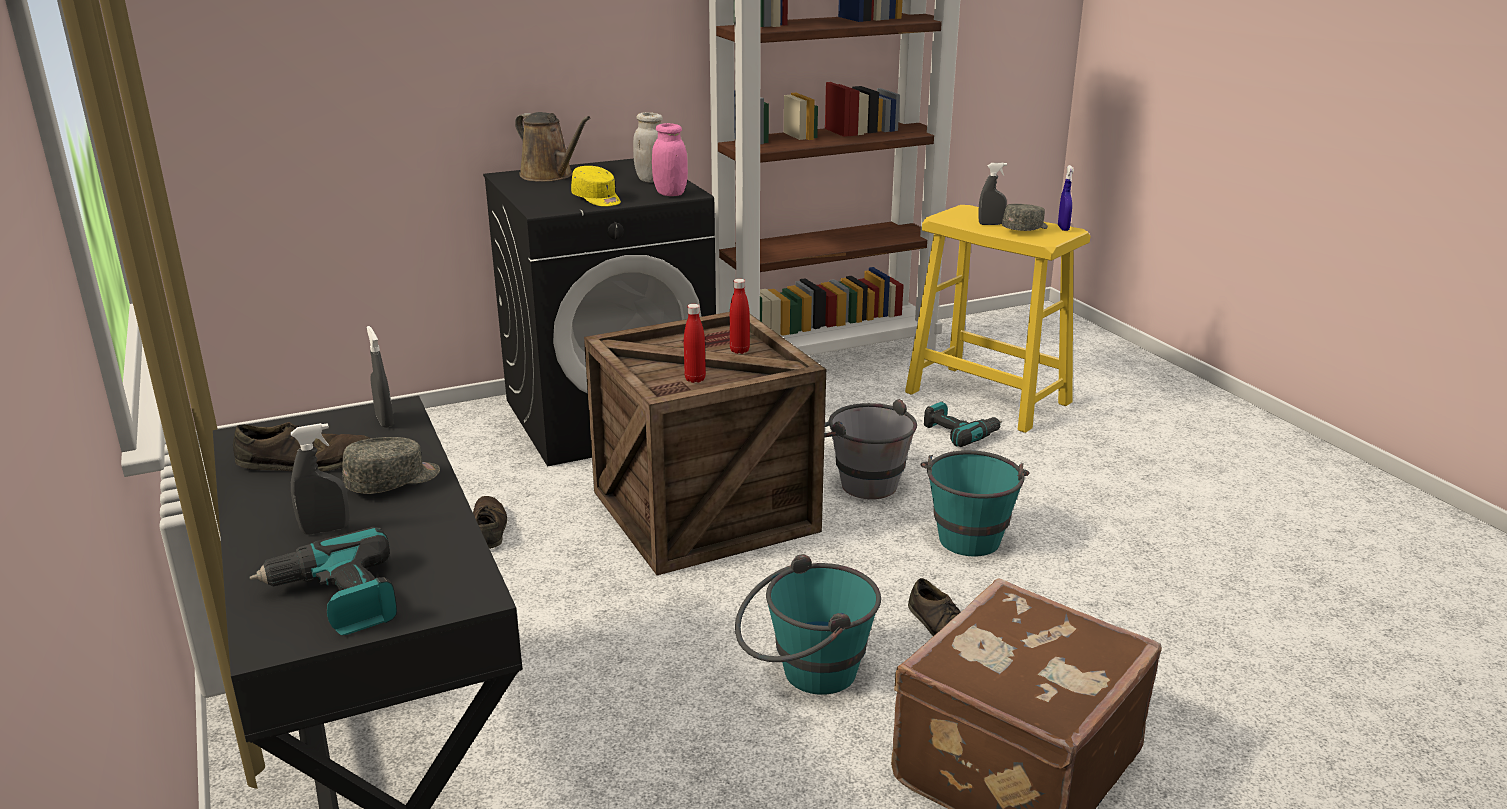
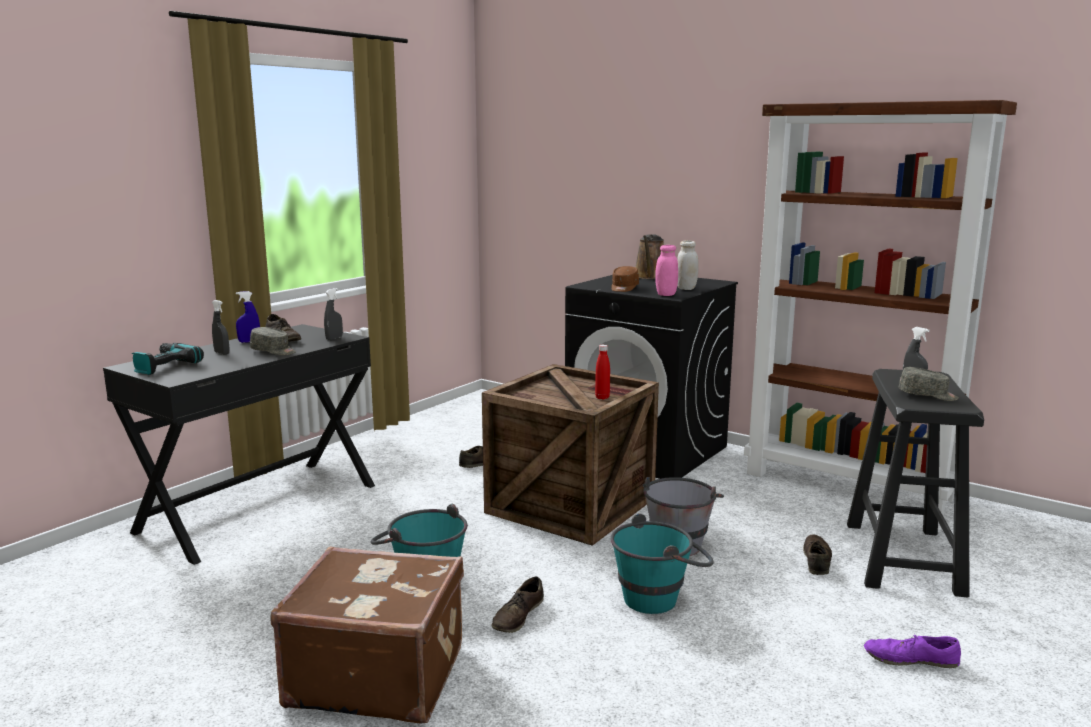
camera: 60 degrees right, 10 degrees down
yellow cap [571,166,621,207] -> brown cap [611,266,639,292]
red bottle [684,304,706,383] -> none
yellow stool [905,205,1090,433] -> black stool [847,369,984,598]
power drill [924,402,1002,447] -> brown shoe [803,534,832,575]
blue spray bottle [1058,165,1074,231] -> blue spray bottle moved to [236,291,260,343]
none -> purple shoe [864,635,961,668]

